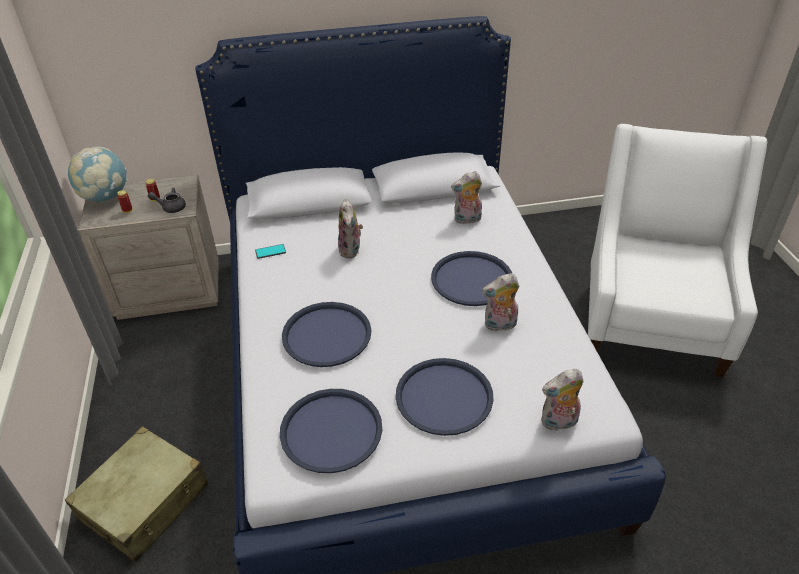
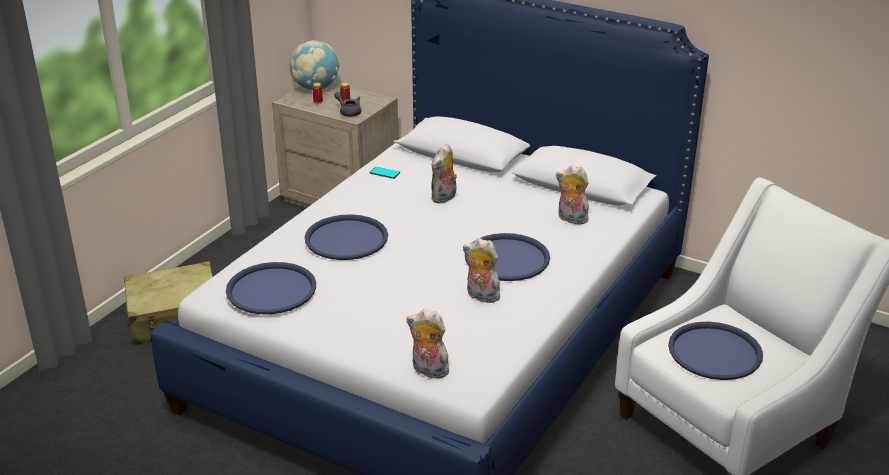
camera: 40 degrees right, 10 degrees down
blue tray [396,358,494,436] -> blue tray moved to [668,322,763,380]

